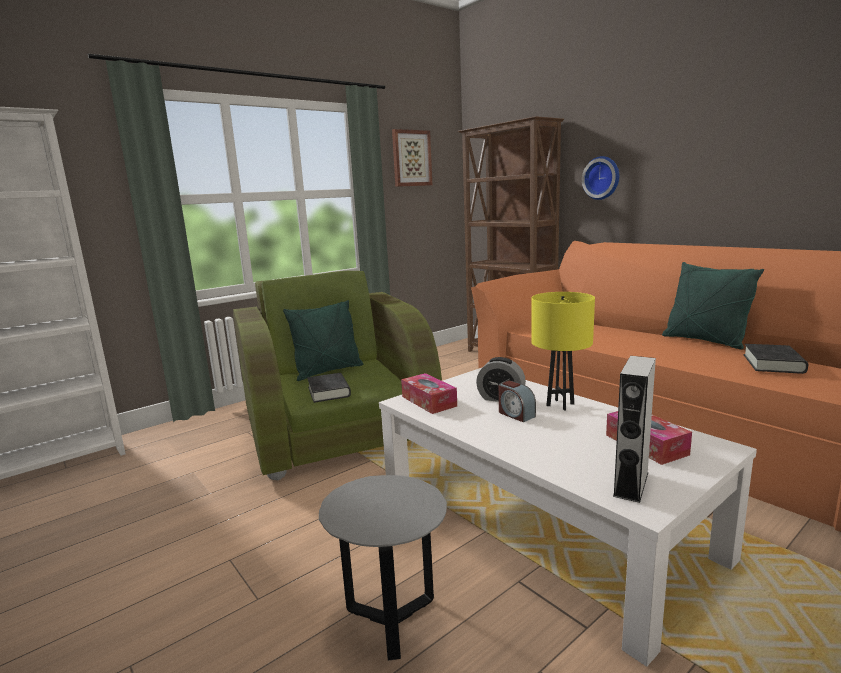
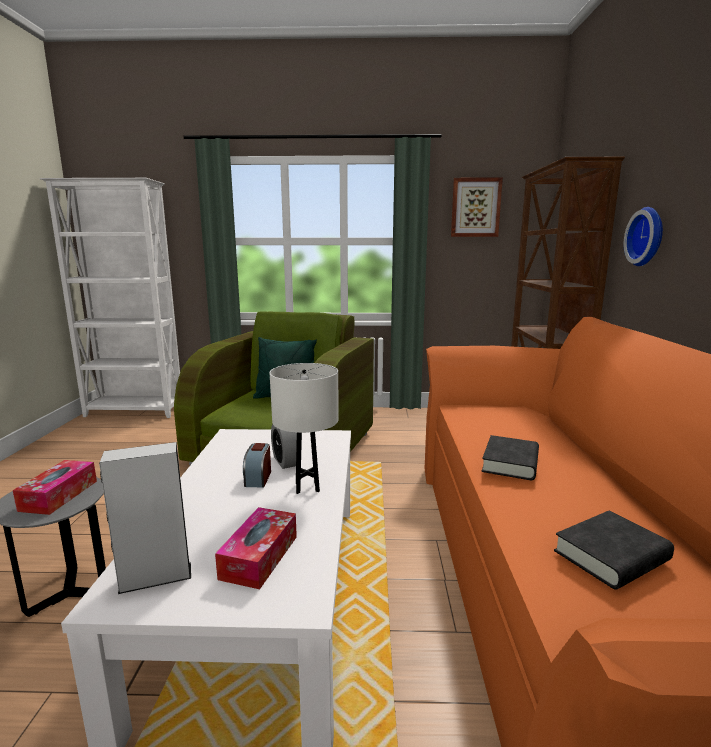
camera: 40 degrees right, 0 degrees up
black book [307,373,351,403] -> black book moved to [481,435,539,480]
tissue box [401,373,457,414] -> tissue box moved to [13,460,97,515]
yellow table lamp [531,292,595,411] -> white table lamp [269,363,338,494]
green pillow [662,262,764,349] -> none

